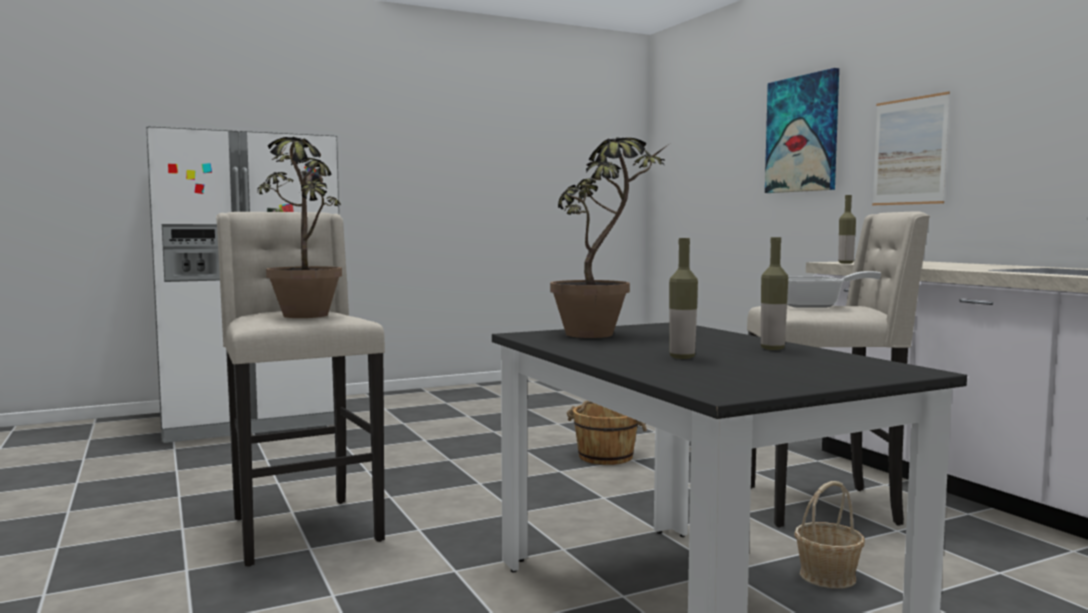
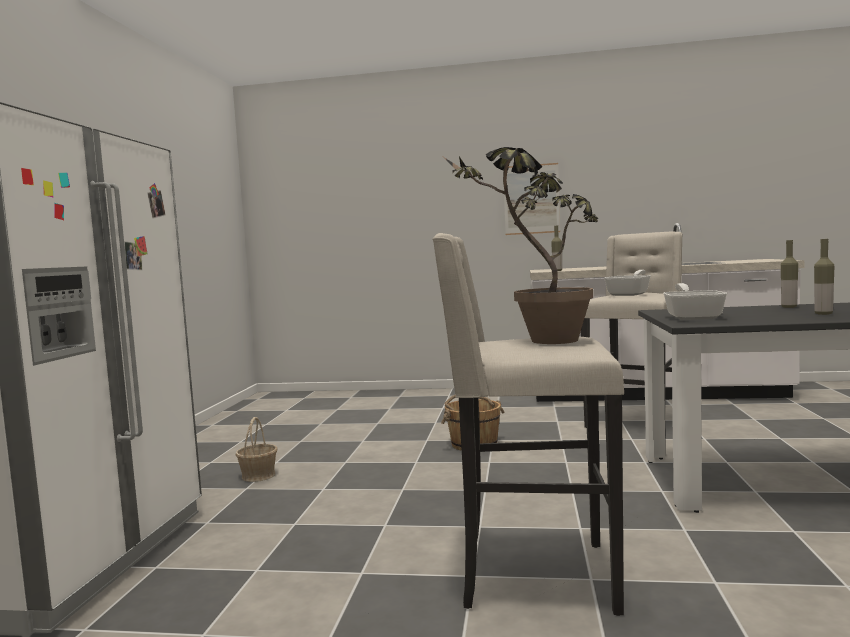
camera: 55 degrees left, 0 degrees up
potted plant [550,137,669,338] -> frying pan [663,283,728,320]
picture [765,68,839,193] -> none
basket [794,481,865,589] -> basket moved to [235,417,277,482]

